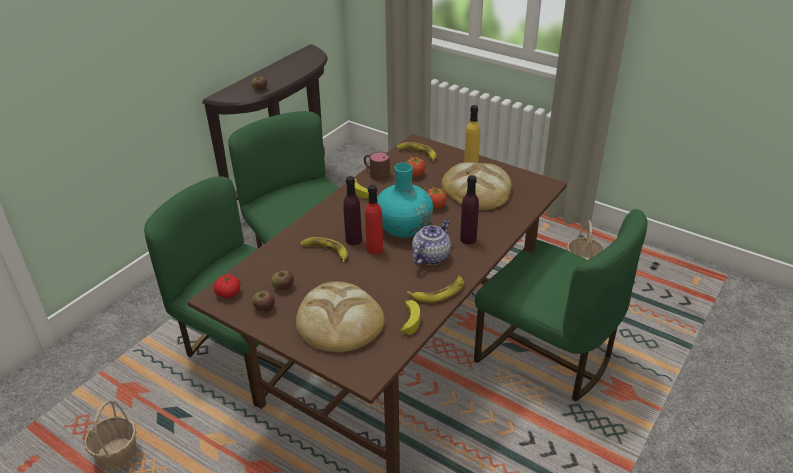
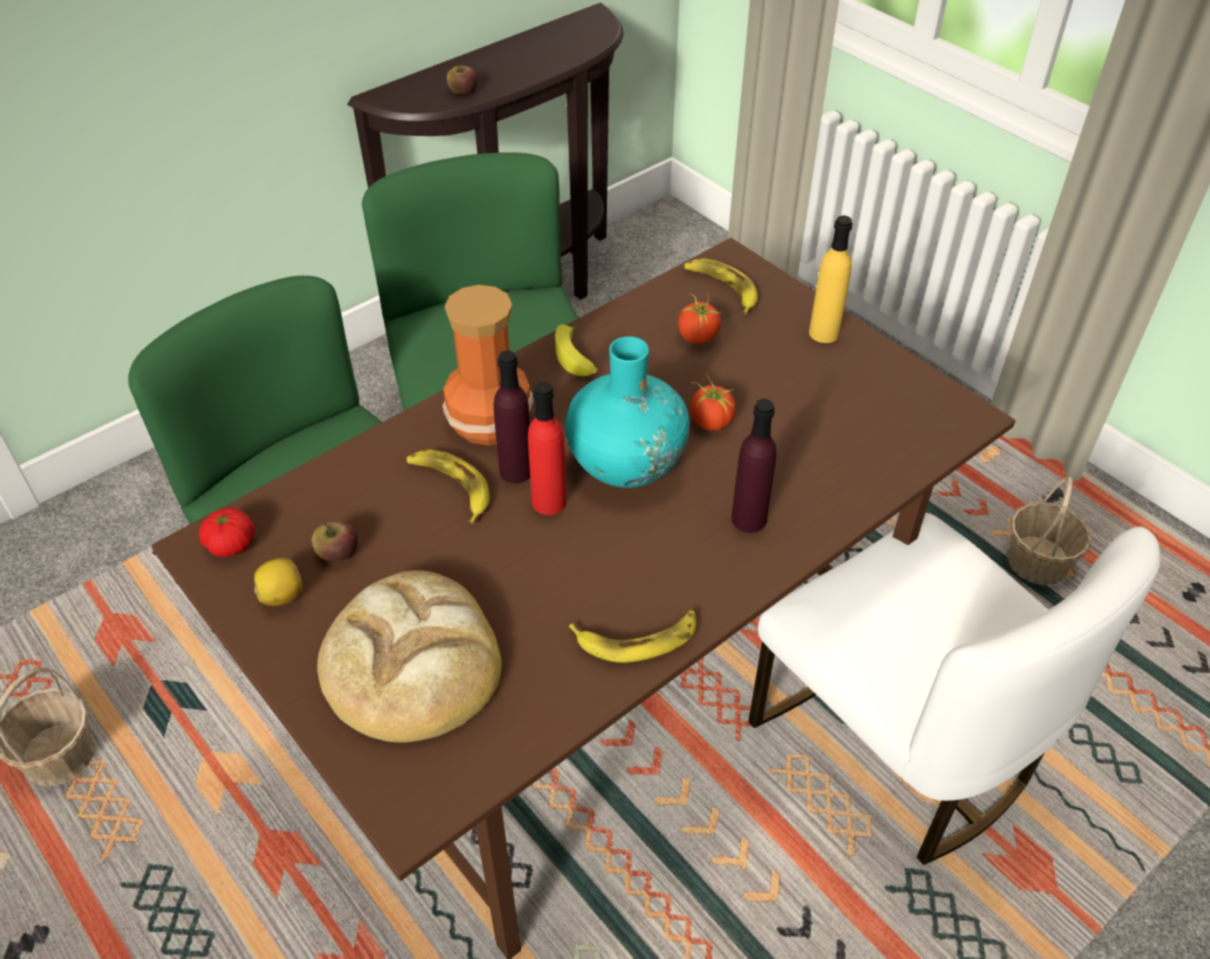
camera: 15 degrees right, 10 degrees up
apple [252,290,275,312] -> lemon [254,558,302,606]
brown mug [364,152,390,181] -> none
banana [399,300,420,335] -> none
teapot [412,219,451,265] -> none
bread [441,162,512,210] -> none
green chair [474,209,648,402] -> white chair [748,513,1161,865]
none -> vase [443,285,533,446]

